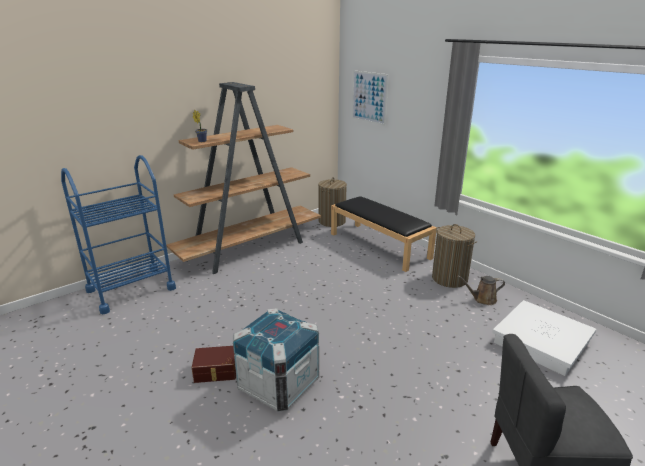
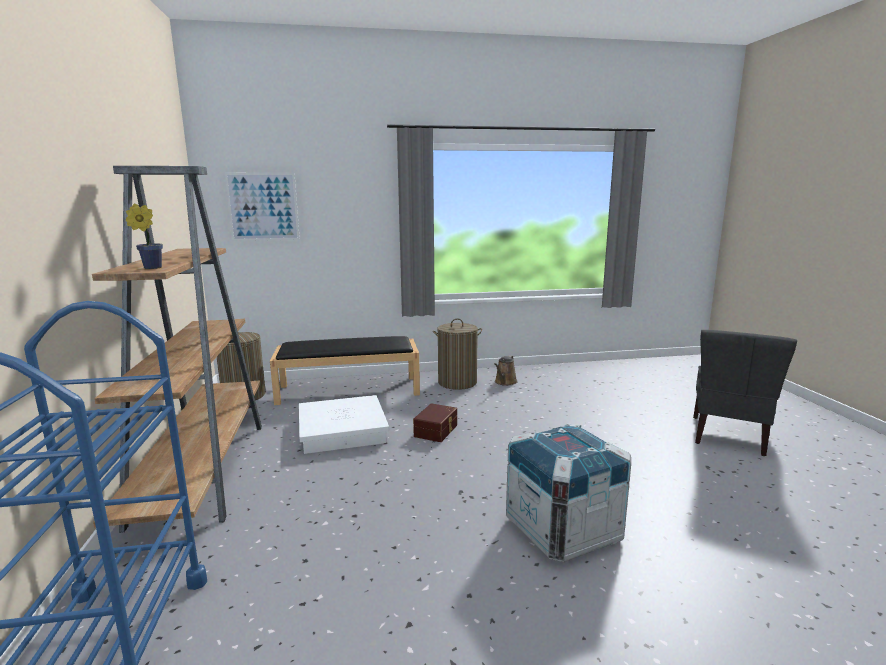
camera: 60 degrees left, 10 degrees down
brown storage box [192,346,236,383] -> brown storage box moved to [413,403,457,442]
white storage box [492,300,596,376] -> white storage box moved to [299,395,389,454]

